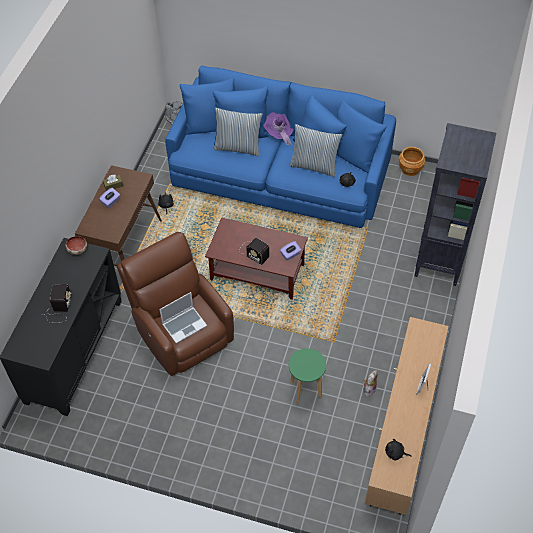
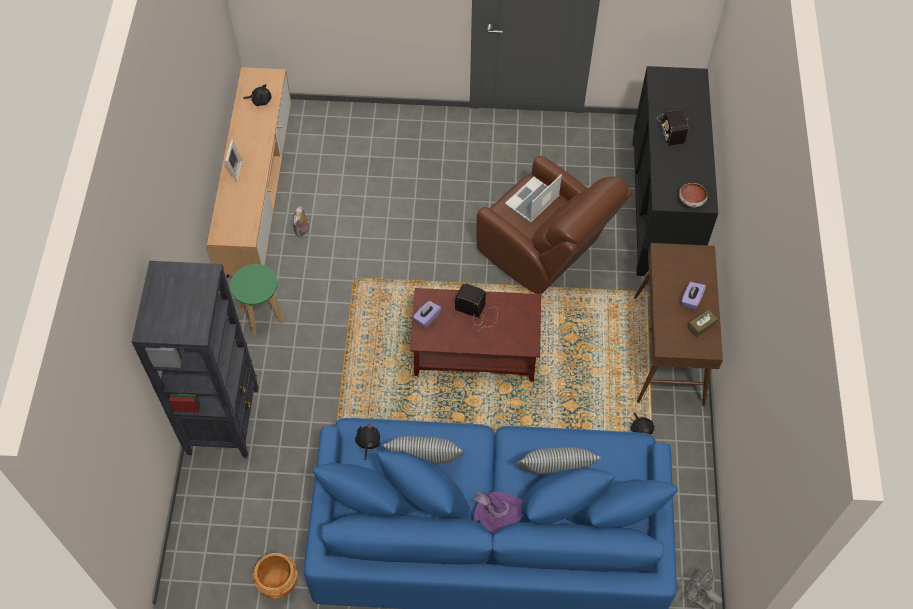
camera: 165 degrees right, 5 degrees up
green stool [289,348,326,404] -> green stool moved to [230,264,284,336]

